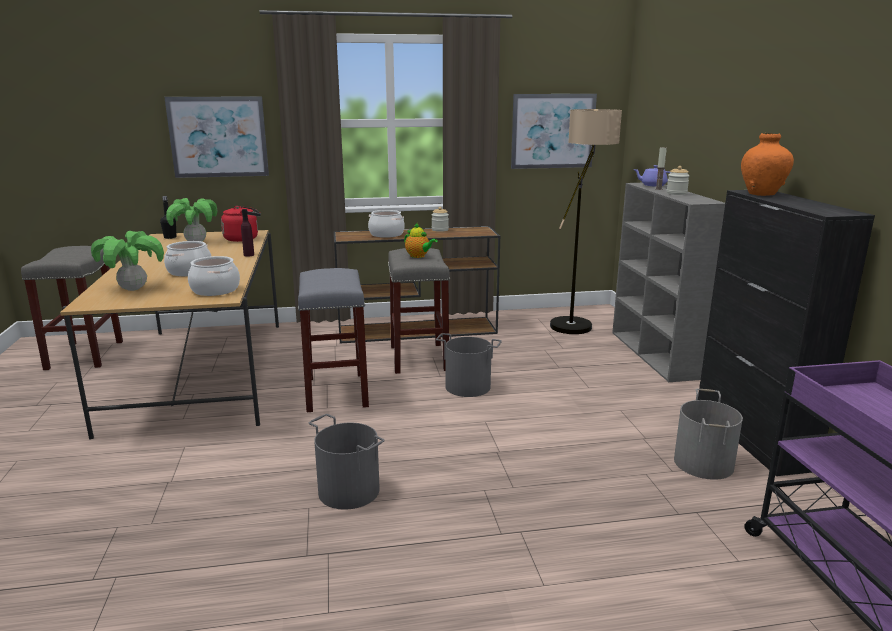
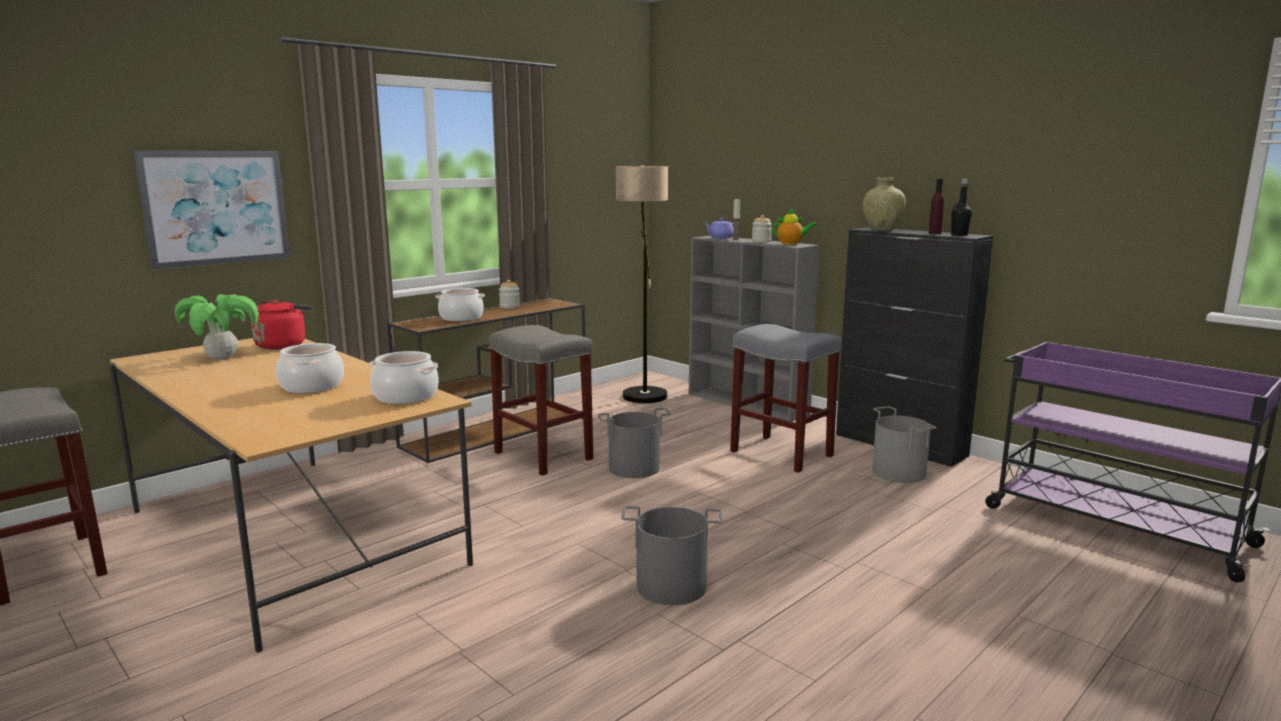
camera: 35 degrees left, 5 degrees down
potted plant [91,231,164,291] -> none
black bottle [160,196,177,239] -> black bottle moved to [951,179,972,236]
purple bottle [241,209,254,257] -> purple bottle moved to [929,178,944,234]
grey stool [298,268,369,412] -> grey stool moved to [730,324,842,473]
teapot [404,222,438,258] -> teapot moved to [773,209,817,245]
picture [511,94,597,169] -> none
orange vase [741,133,794,196] -> beige vase [863,177,906,231]

